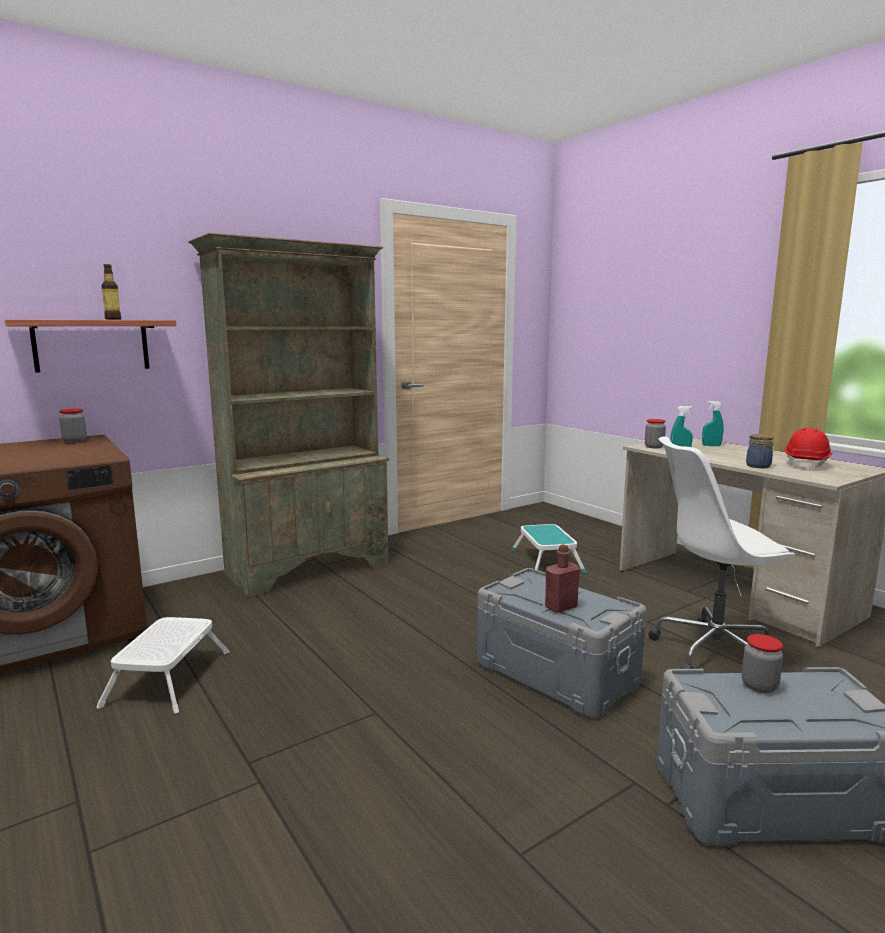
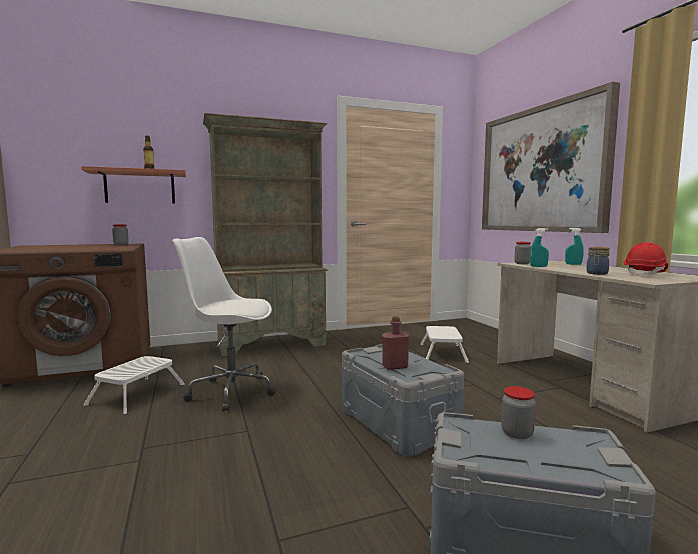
camera: 15 degrees right, 5 degrees down
turquoise step ladder [511,524,587,574] -> white step ladder [420,326,469,363]
white office chair [648,436,796,669] -> white office chair moved to [172,237,276,412]
none -> picture [482,82,620,233]

